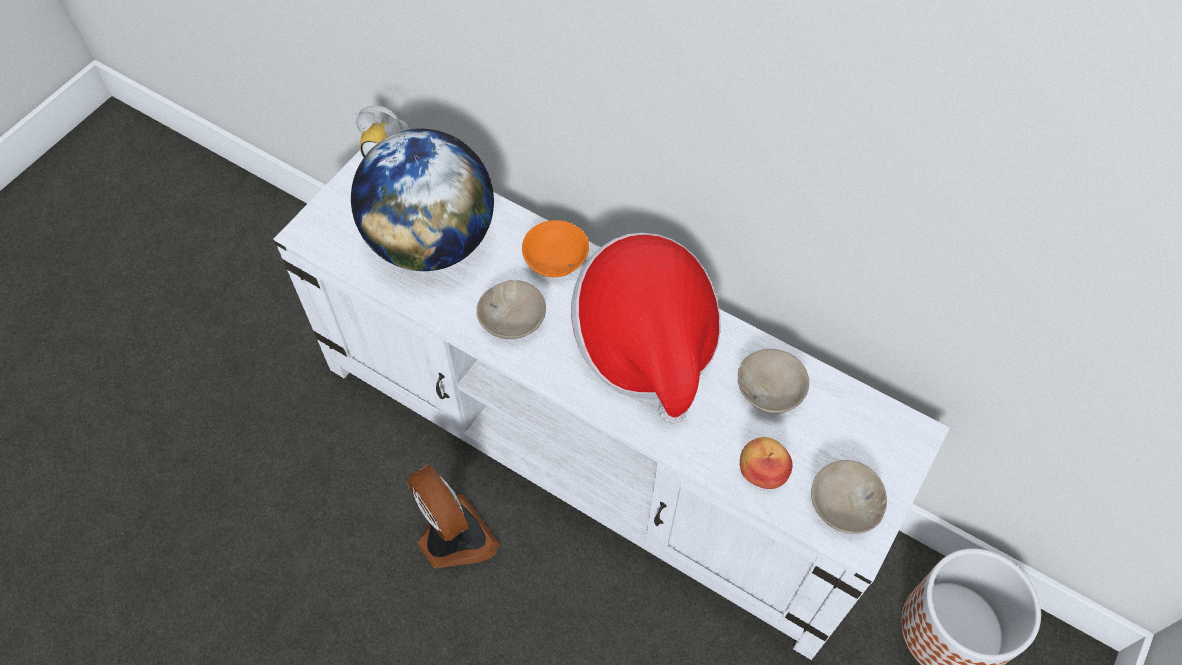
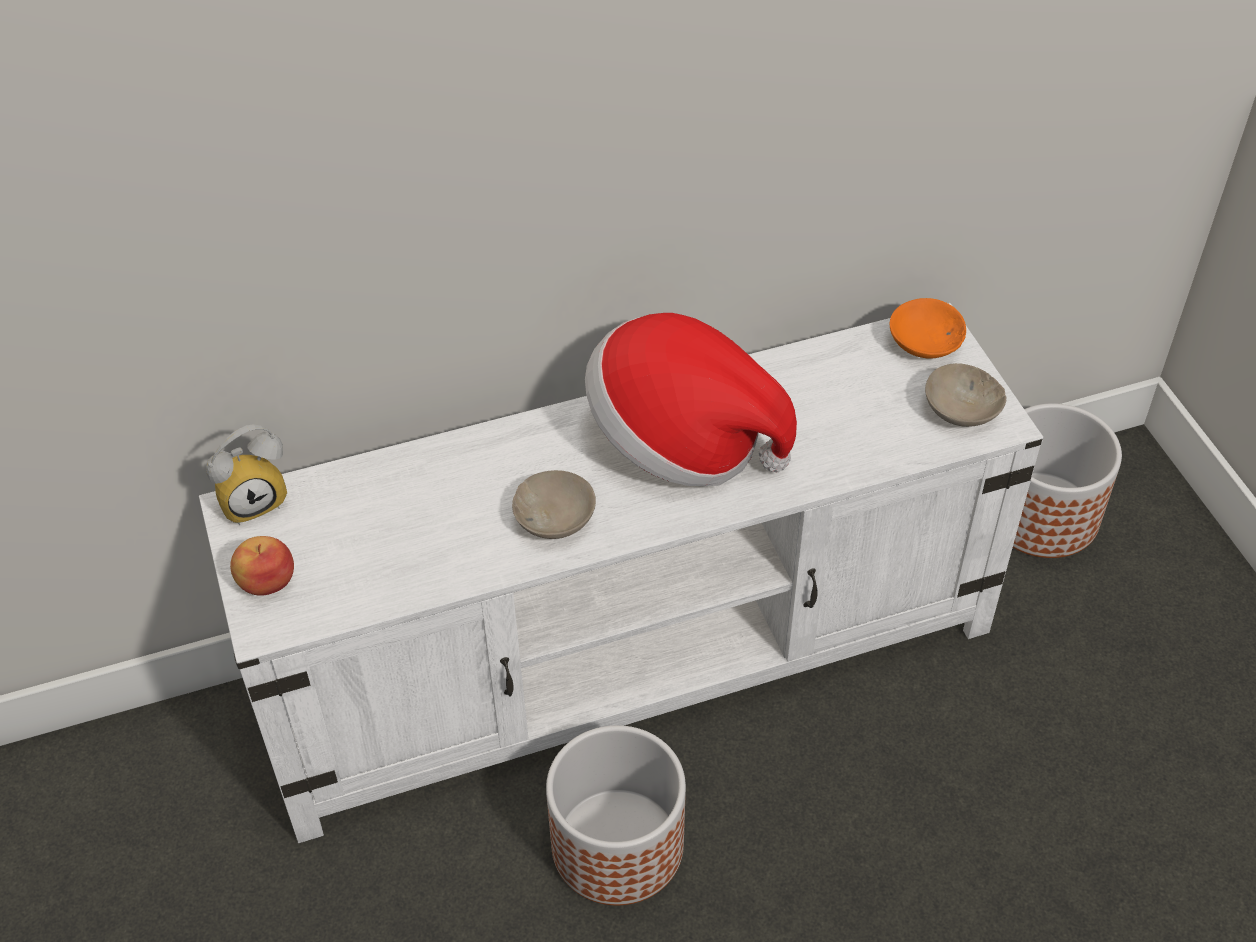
camera: 50 degrees left, 10 degrees down
globe [351,129,494,271] -> none
fan [407,464,499,568] -> planter [546,725,686,905]
orange bowl [522,220,589,277] -> orange bowl moved to [890,298,966,358]
beige bowl [738,349,809,413] -> none
apple [740,437,793,489] -> apple moved to [230,536,294,596]

